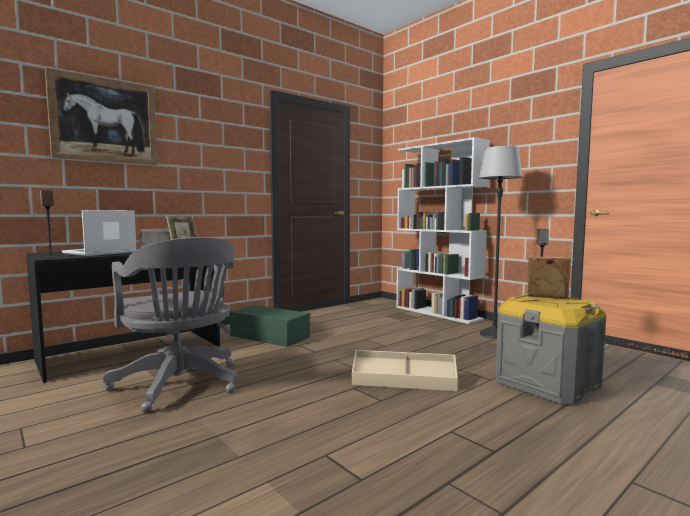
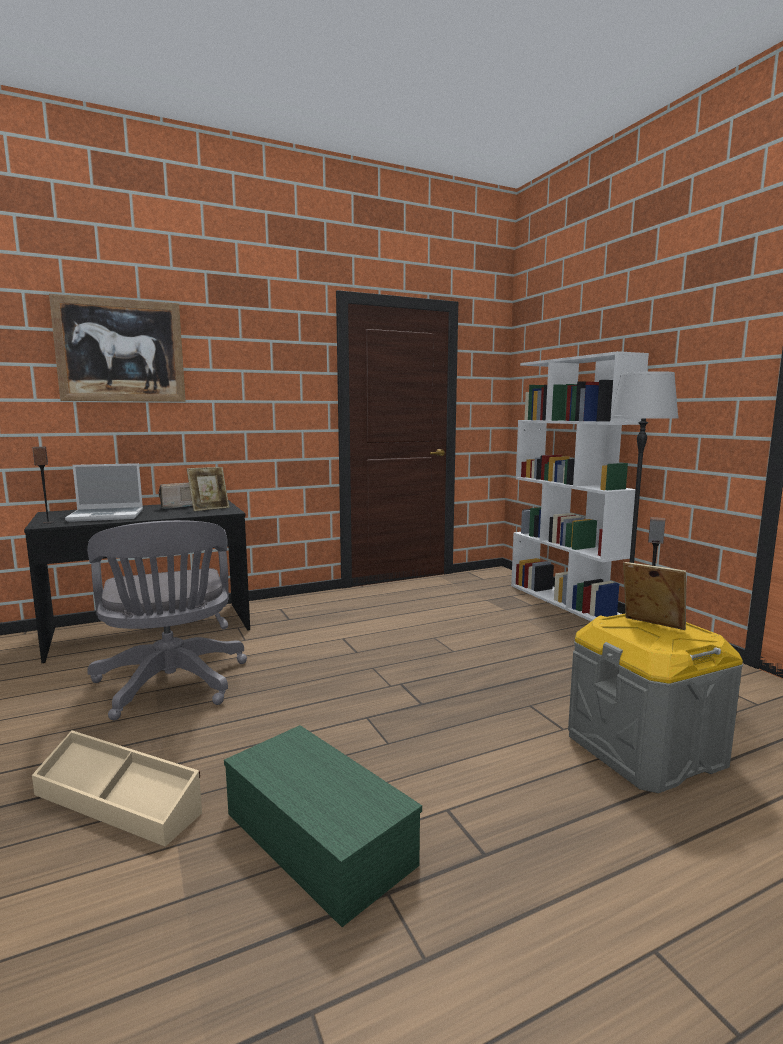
camera: 15 degrees right, 5 degrees up
laptop [62,210,137,256] -> laptop turned 150 degrees counterclockwise [65,463,143,522]
green storage box [229,305,311,347] -> green storage box moved to [224,725,422,927]
beige storage box [352,350,458,391] -> beige storage box moved to [32,730,202,847]

